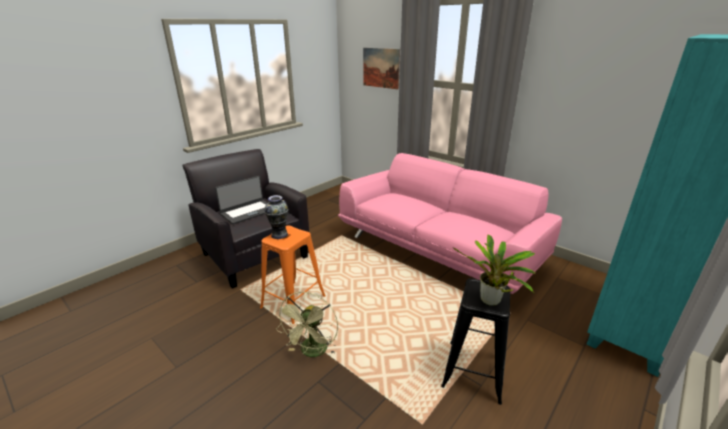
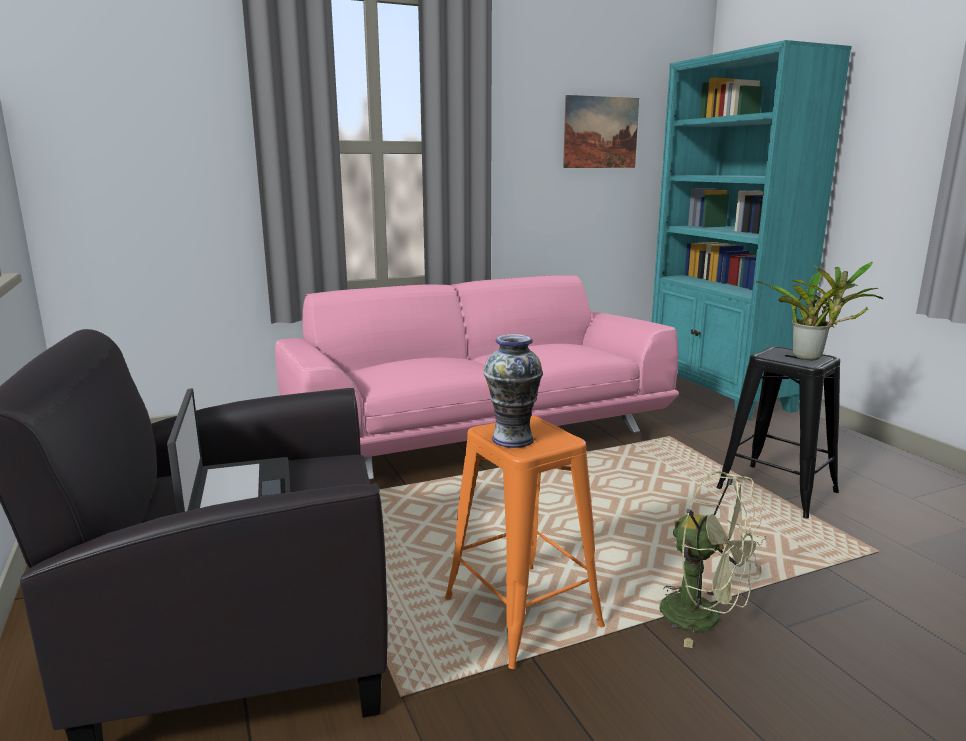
camera: 65 degrees left, 10 degrees down
picture [363,48,400,89] -> picture moved to [563,95,639,168]

